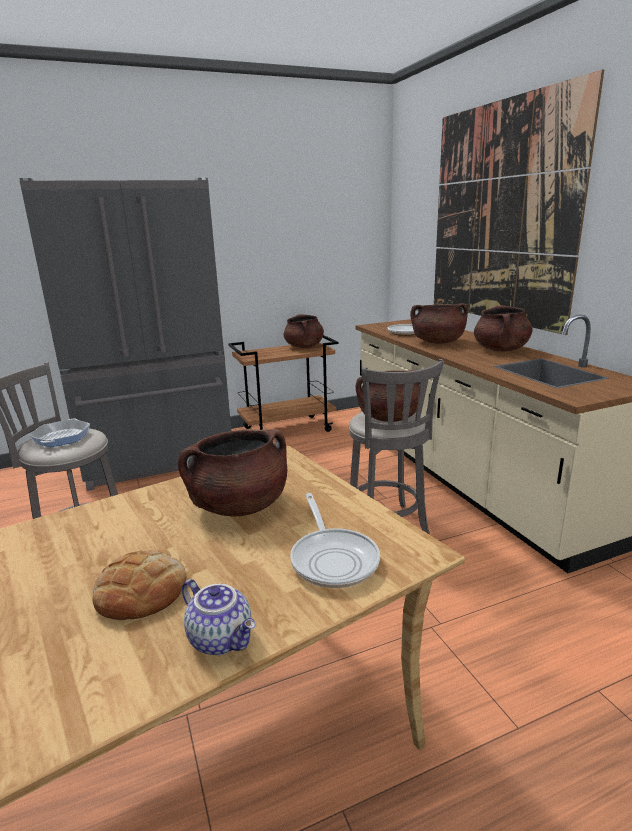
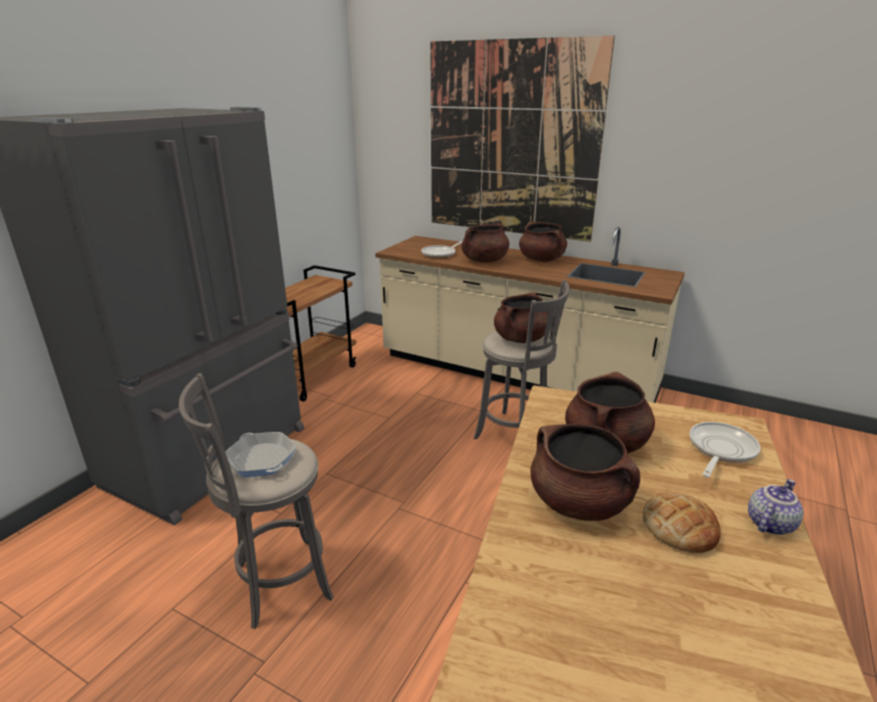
camera: 40 degrees left, 5 degrees up
teapot [182,579,256,655] -> teapot turned 45 degrees counterclockwise [748,479,803,535]
brown cooking pot [284,314,324,348] -> brown cooking pot moved to [531,424,640,521]
frying pan [290,493,380,588] -> frying pan turned 90 degrees counterclockwise [690,422,760,478]

